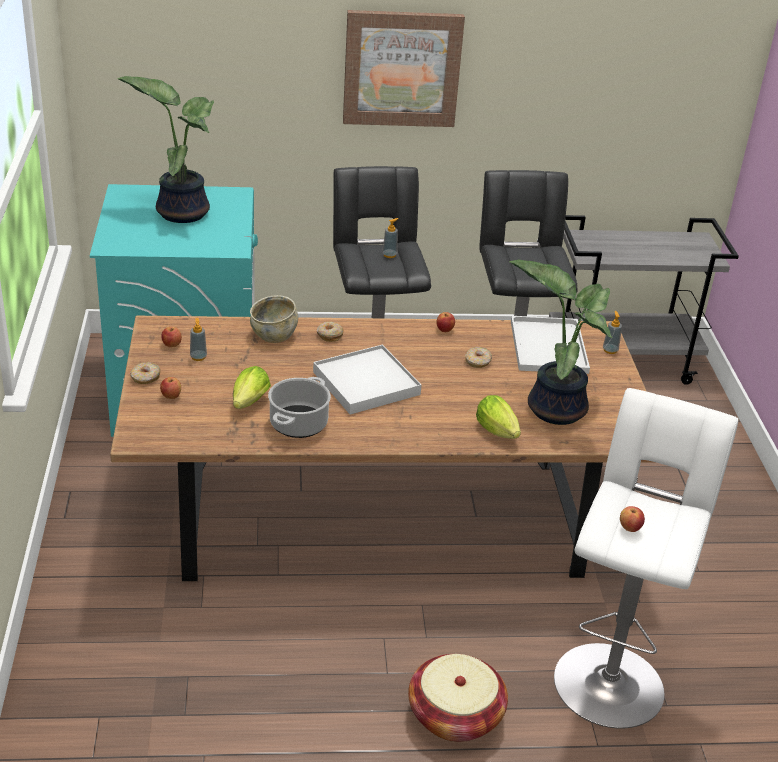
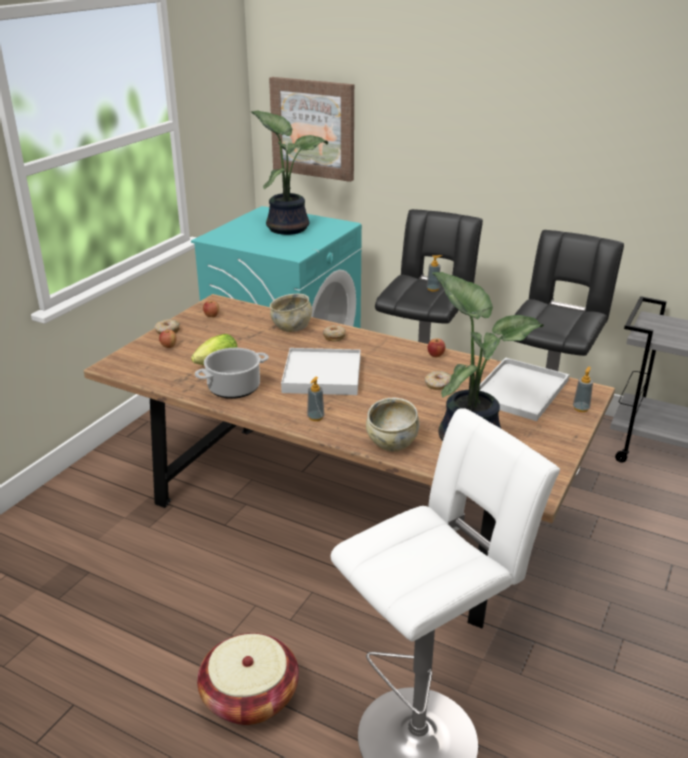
camera: 35 degrees right, 5 degrees down
soap dispenser [190,318,207,361] -> soap dispenser moved to [307,377,325,421]
picture [343,10,465,127] -> picture moved to [269,77,354,182]
lettuce [476,395,521,439] -> beige bowl [366,397,420,452]
apple [620,506,645,532] -> none

